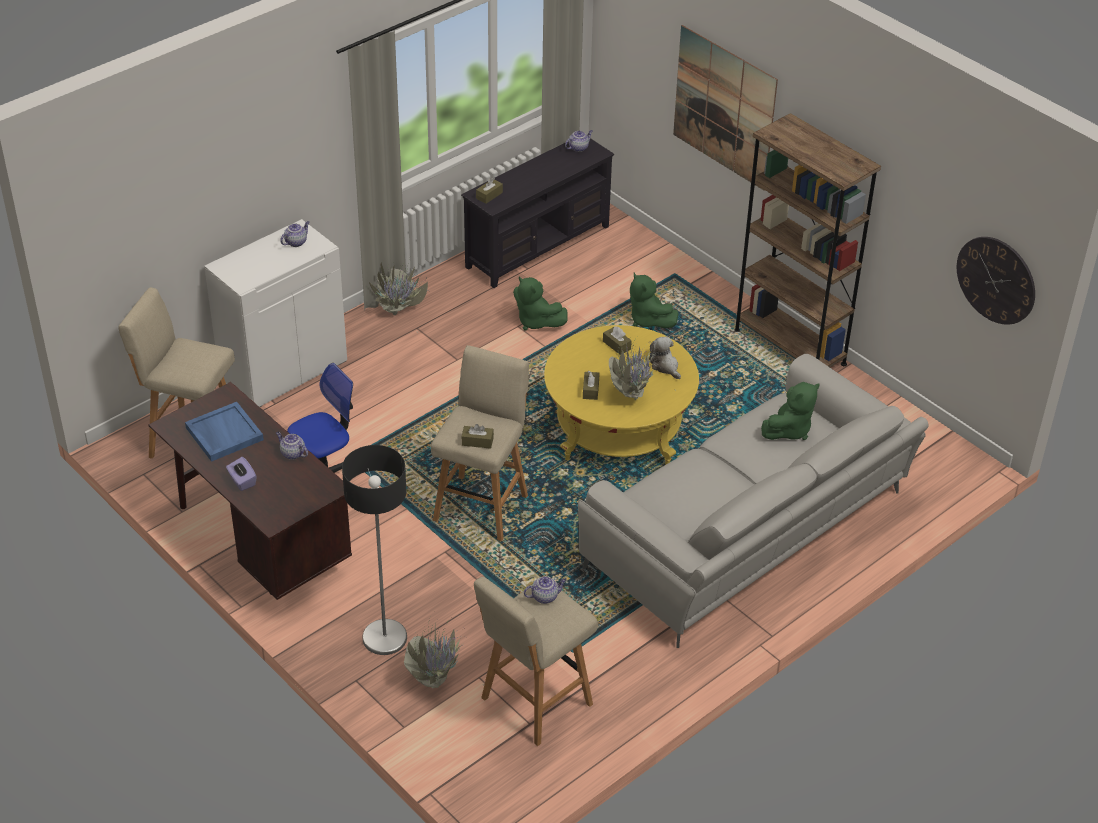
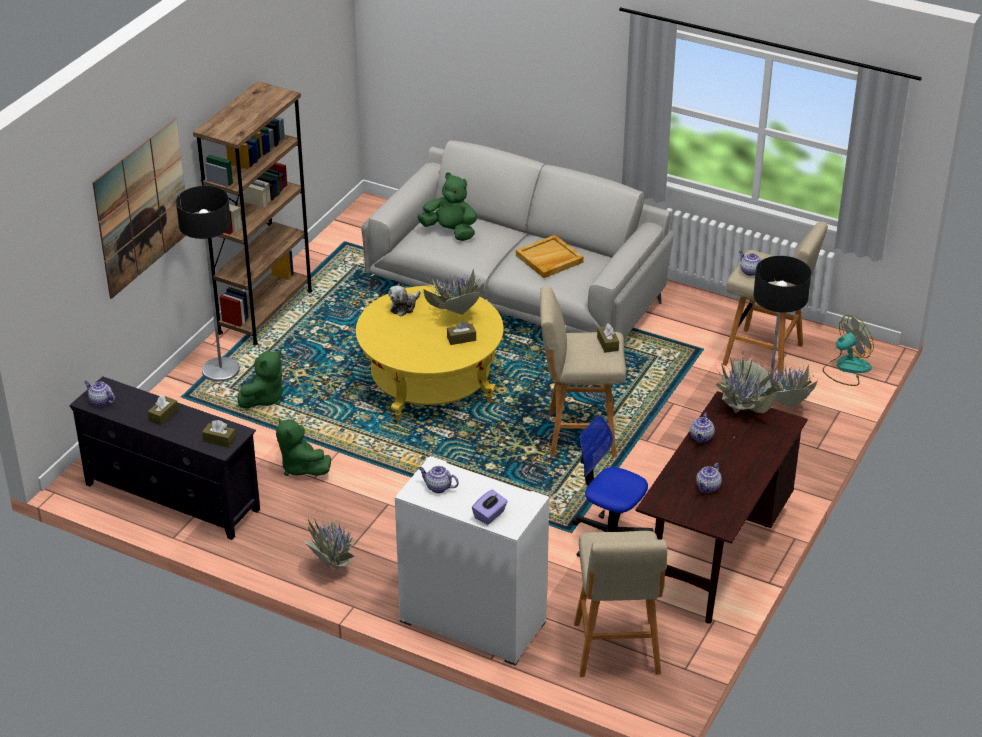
camera: 110 degrees left, 5 degrees down
blue tray [185,402,264,462] -> teapot [696,463,722,493]
purple tissue box [226,457,257,491] -> purple tissue box moved to [472,490,508,525]
green plush toy [513,276,567,330] -> green plush toy turned 120 degrees clockwise [276,418,331,476]
brown tissue box [603,326,632,355] -> brown tissue box moved to [148,395,178,426]
wall clock [957,237,1035,325] -> none
none -> floor lamp [176,186,240,381]
none -> beige tray [516,235,584,278]
none -> potted plant [715,352,783,438]
none -> fan [823,315,874,386]

